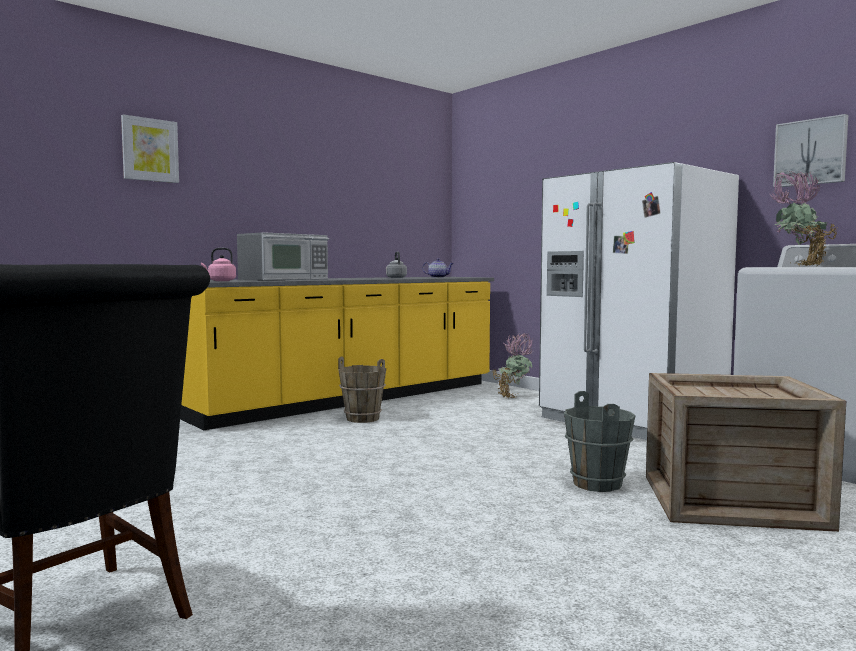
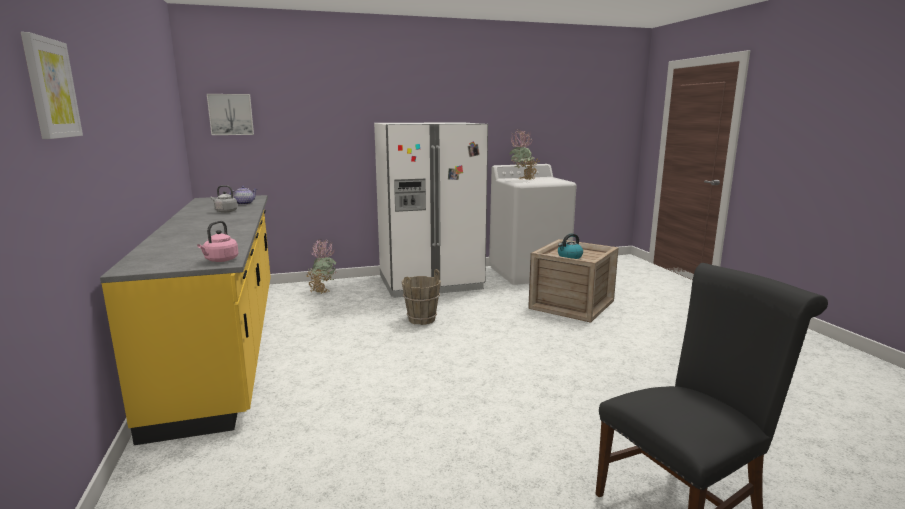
camera: 65 degrees left, 10 degrees up
microwave [237,232,329,280] -> none
brown bucket [338,356,386,423] -> brown bucket moved to [402,269,441,325]
grey bucket [564,391,635,492] -> none
picture [773,114,848,188] -> picture moved to [207,94,254,135]
none -> kettle [558,233,583,259]

